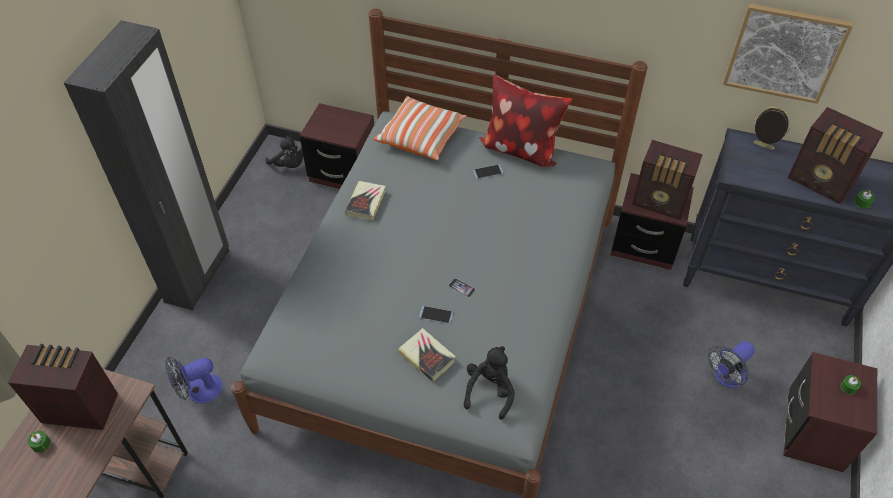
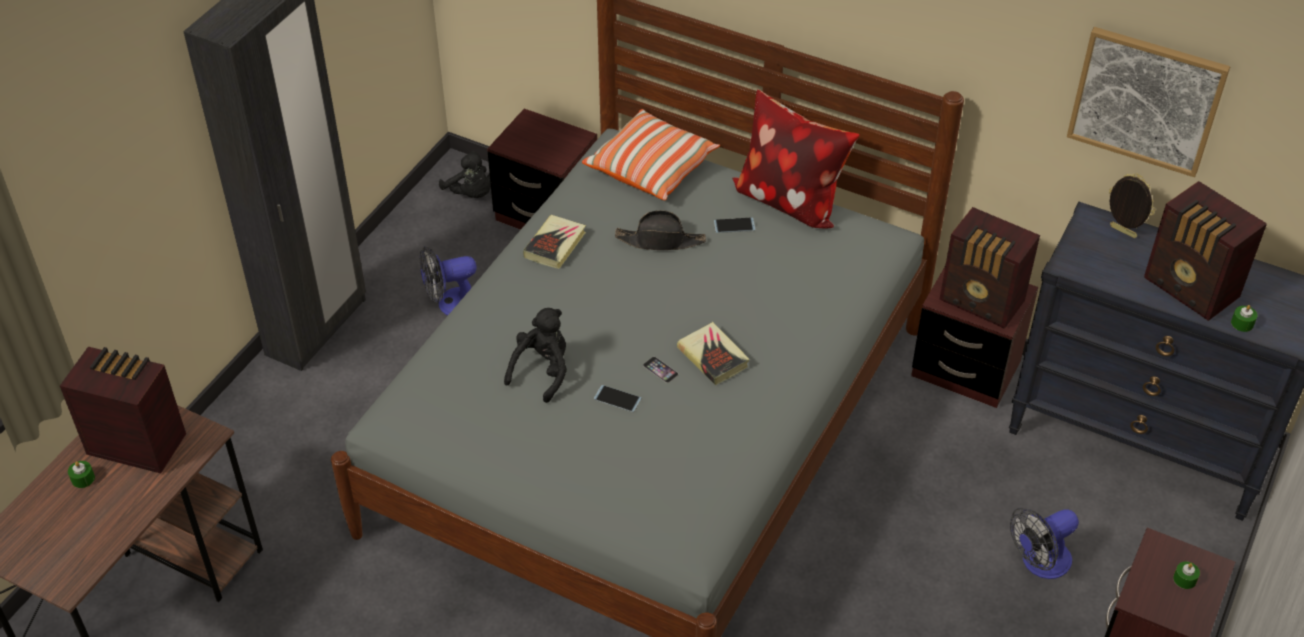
camera: 10 degrees right, 5 degrees down
fan [165,357,223,403] -> fan moved to [420,246,477,315]
book [398,328,456,382] -> book moved to [677,322,750,385]
black plush toy [464,346,515,420] -> black plush toy moved to [504,308,567,403]
none -> black hat [615,210,706,250]

